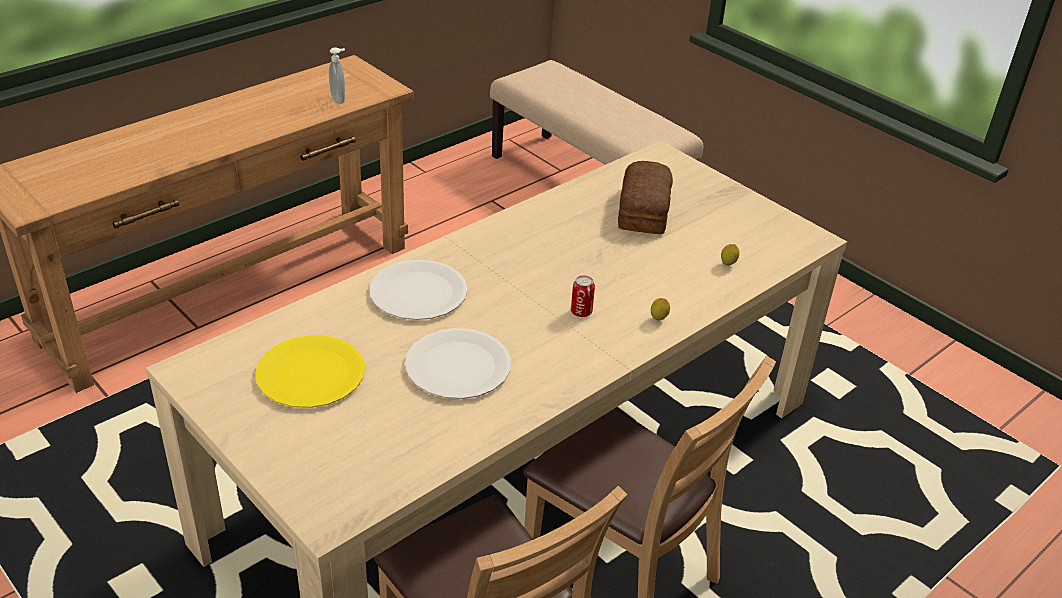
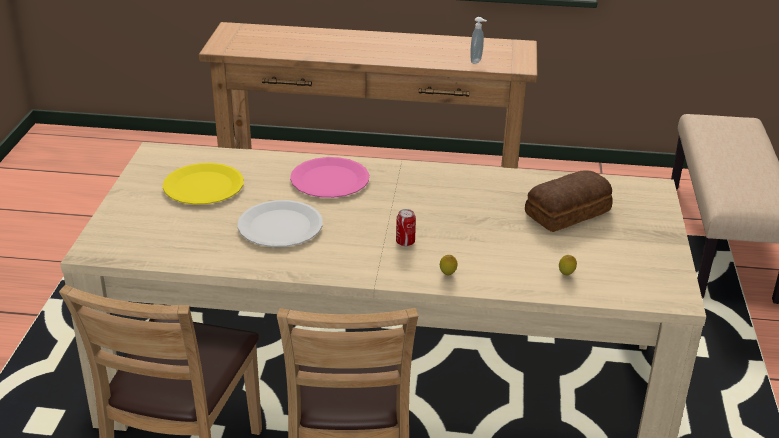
camera: 50 degrees right, 5 degrees down
white plate [369,260,468,320] -> pink plate [290,157,369,198]

